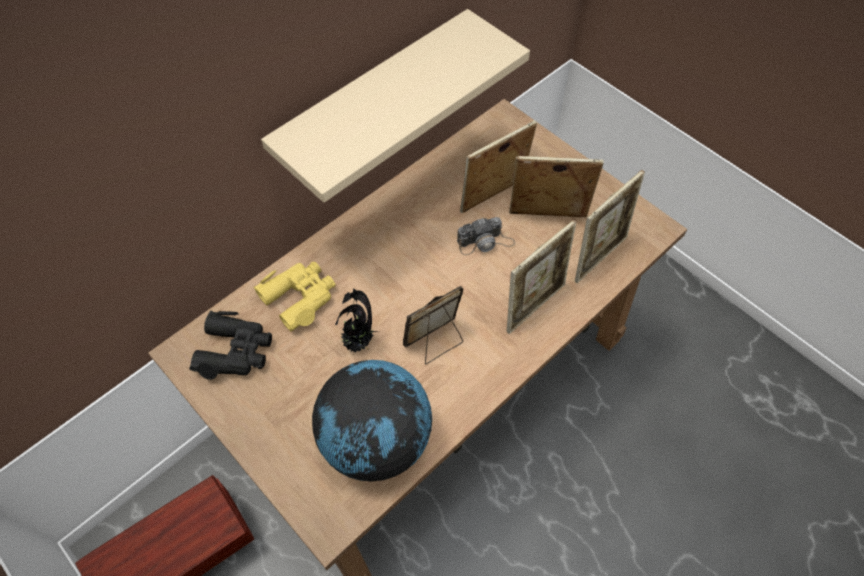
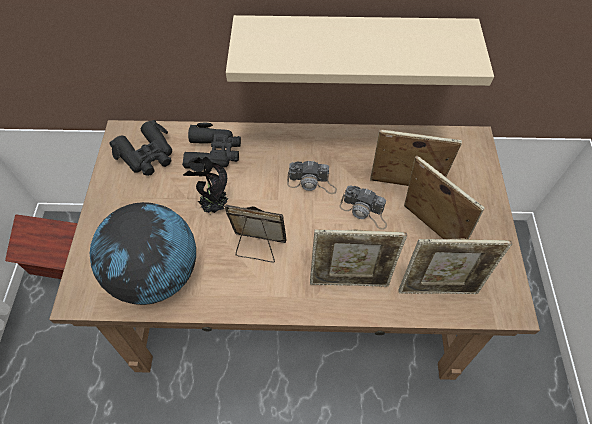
camera: 45 degrees right, 0 degrees up
yellow binoculars [253,262,336,332] -> black binoculars [182,123,241,172]
none -> camera [287,160,337,194]

